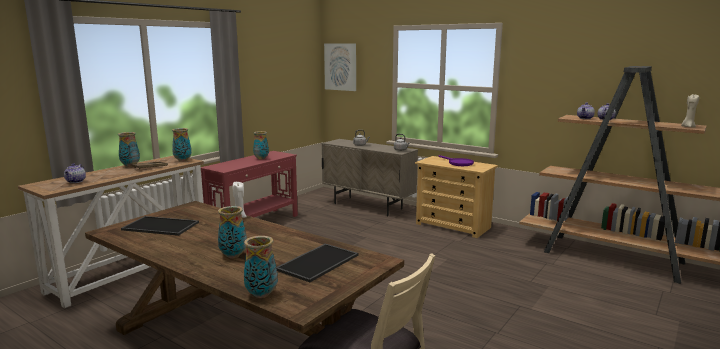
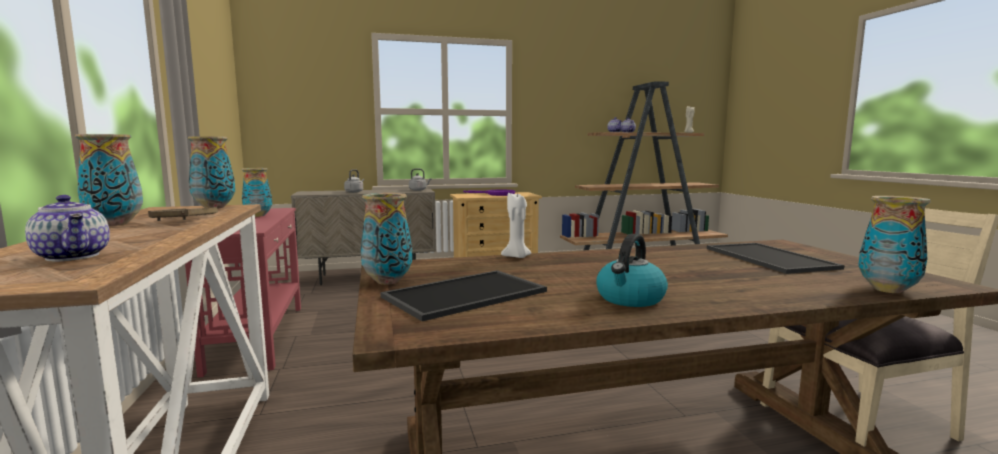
camera: 50 degrees left, 5 degrees down
vase [218,206,247,258] -> vase moved to [361,193,412,285]
picture [324,43,356,91] -> none
none -> kettle [596,234,668,307]

